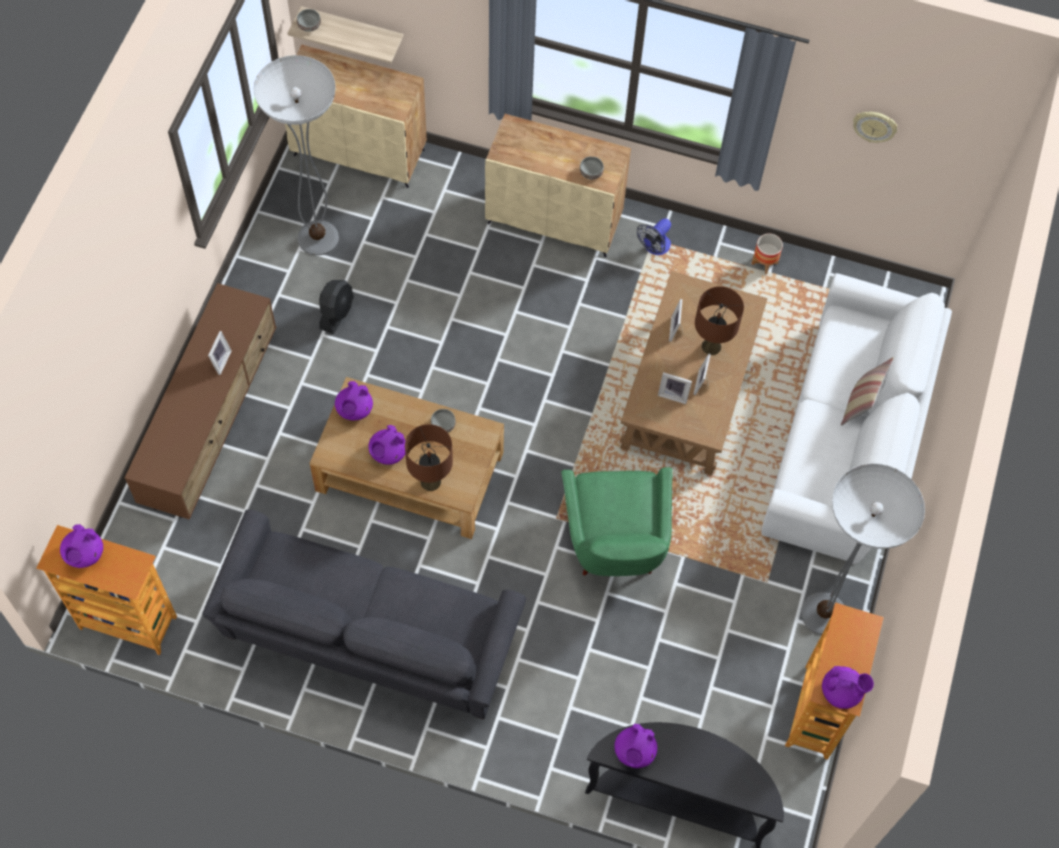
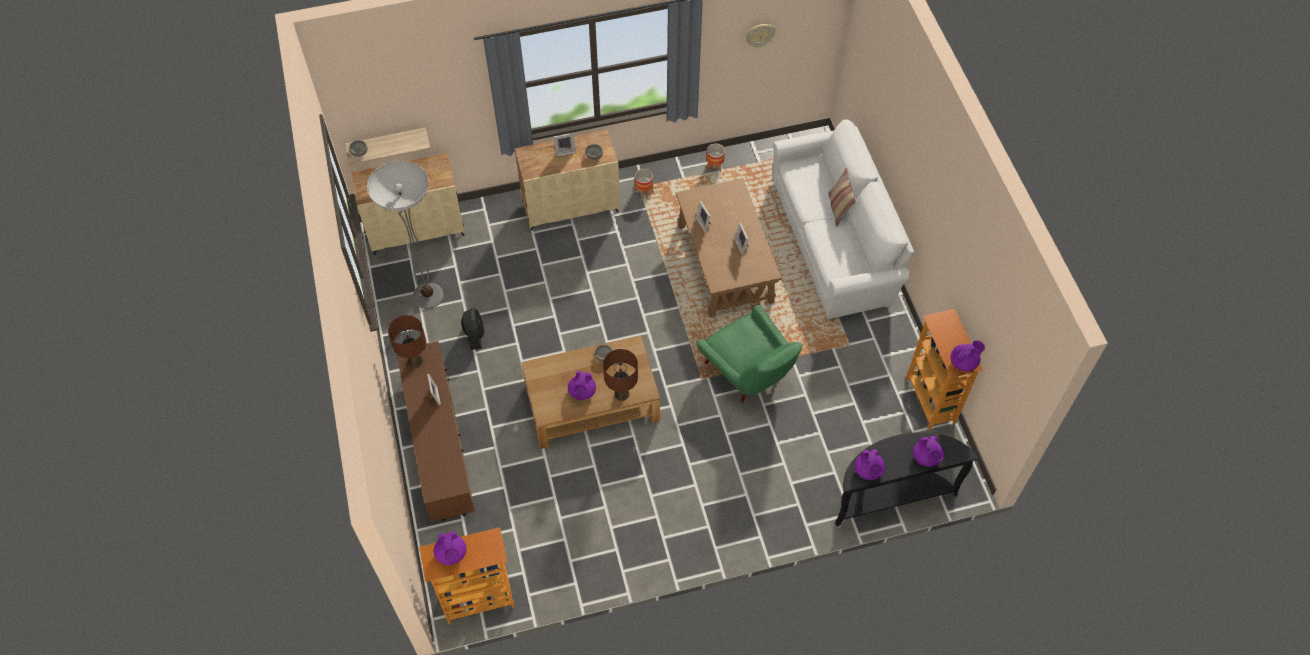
camera: 30 degrees left, 5 degrees down
grey sofa [202,510,526,719] -> none
purple teapot [335,381,373,421] -> purple teapot moved to [913,435,944,467]
fan [637,218,671,255] -> planter [635,169,654,199]
picture frame [658,372,692,404] -> picture frame moved to [553,133,576,157]
brown table lamp [695,286,744,355] -> brown table lamp moved to [388,315,426,368]
floor lamp [801,464,925,635] -> none

